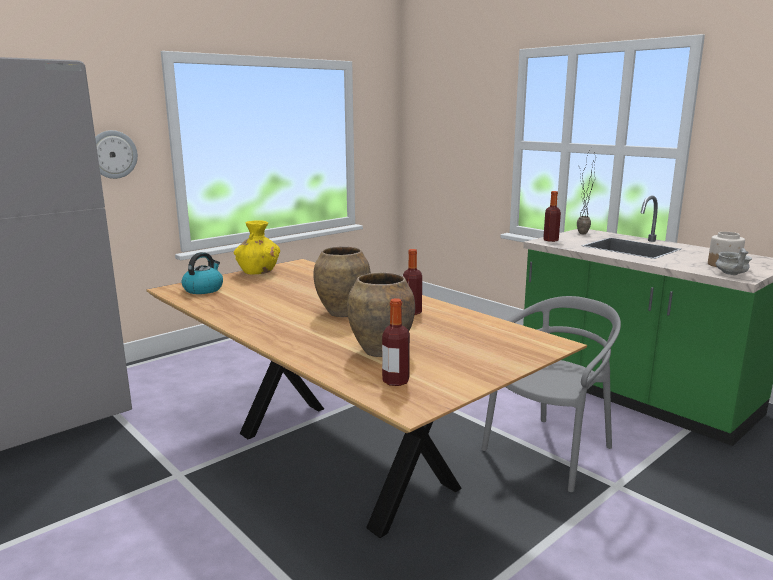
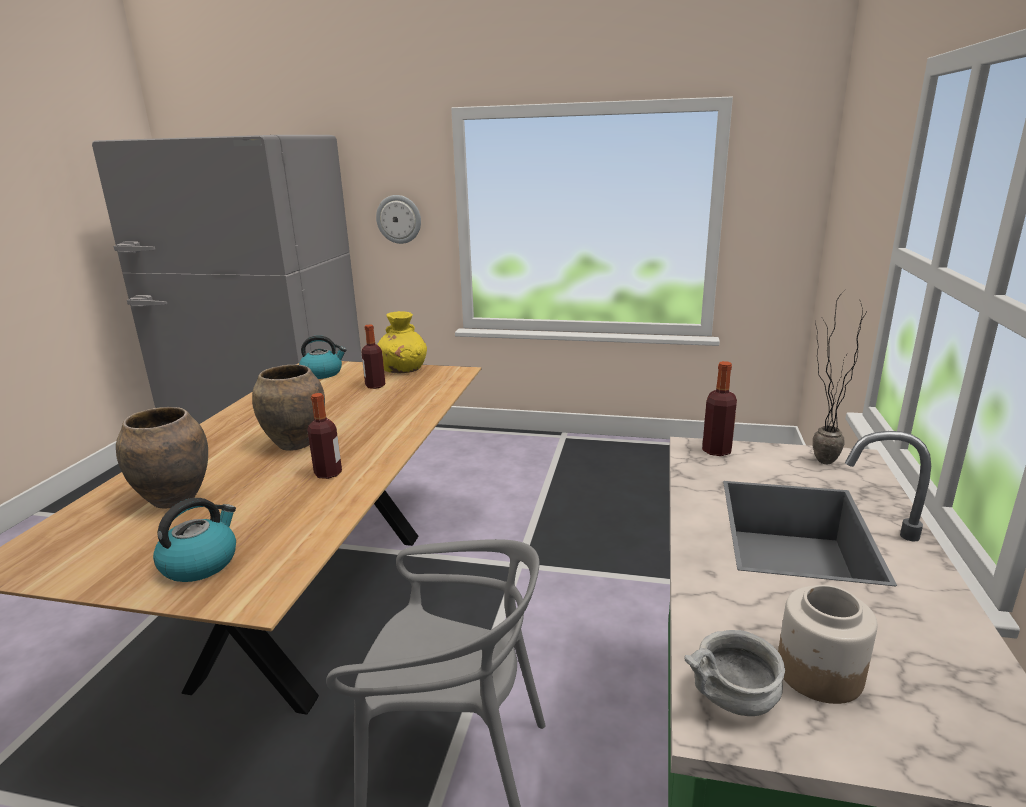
camera: 55 degrees right, 5 degrees up
bottle [382,298,410,386] -> bottle moved to [361,324,385,389]
none -> kettle [153,498,236,582]

